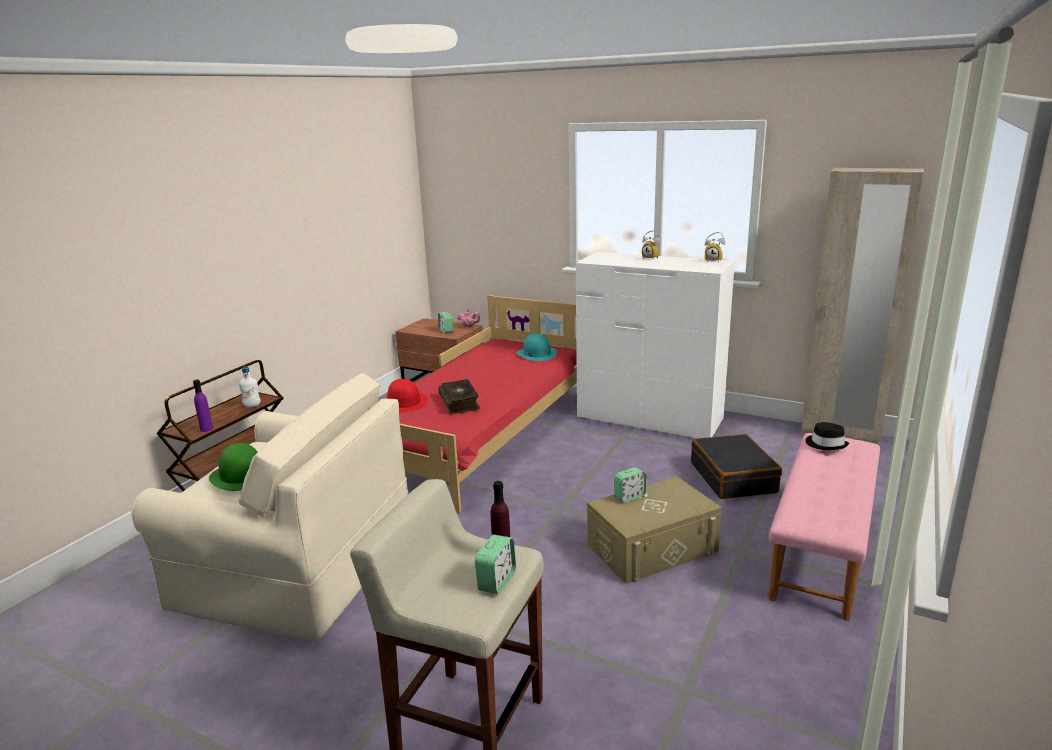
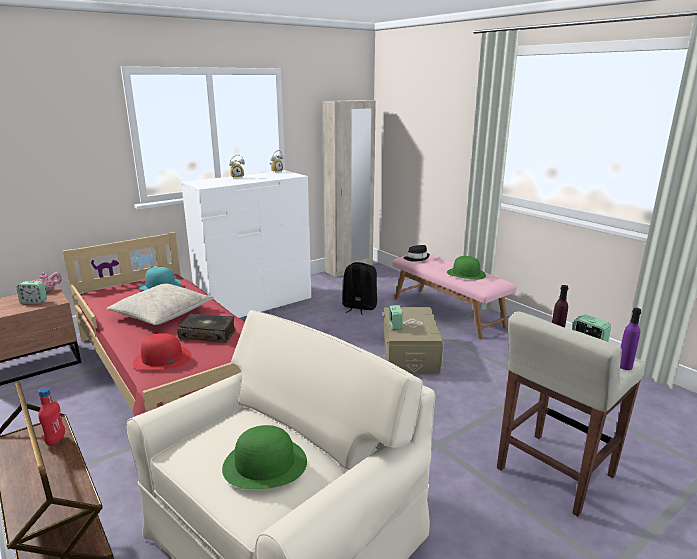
camera: 65 degrees left, 0 degrees up
purple bottle [193,379,213,432] -> purple bottle moved to [620,308,641,370]
white bottle [239,367,261,407] -> red bottle [38,387,65,446]
black suitcase [691,434,782,499] -> black backpack [342,262,377,315]
none -> beige pillow [106,284,214,325]
none -> green hat [447,256,486,280]

